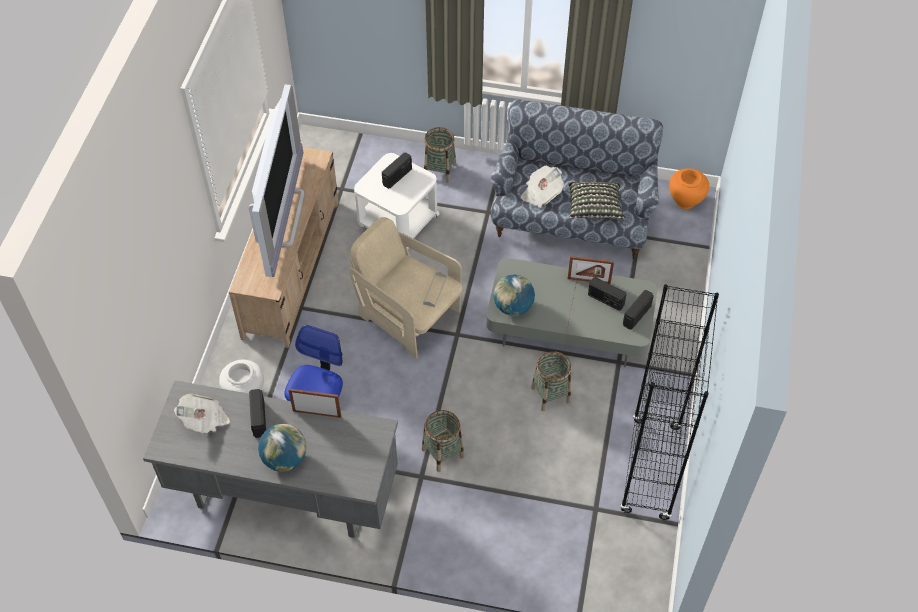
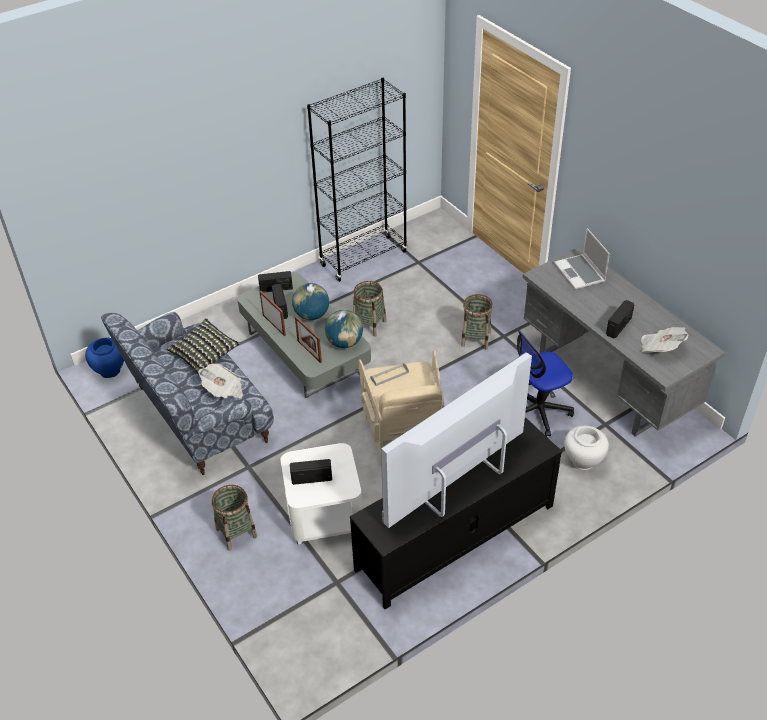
camera: 135 degrees left, 10 degrees down
beige tv stand [229,147,339,348] -> black tv stand [350,418,562,609]
globe [258,424,306,472] -> globe moved to [292,283,329,320]
picture frame [288,389,341,418] -> picture frame moved to [295,316,322,363]
orange vase [669,168,709,209] -> blue vase [85,338,124,378]
none -> laptop [554,228,610,290]

